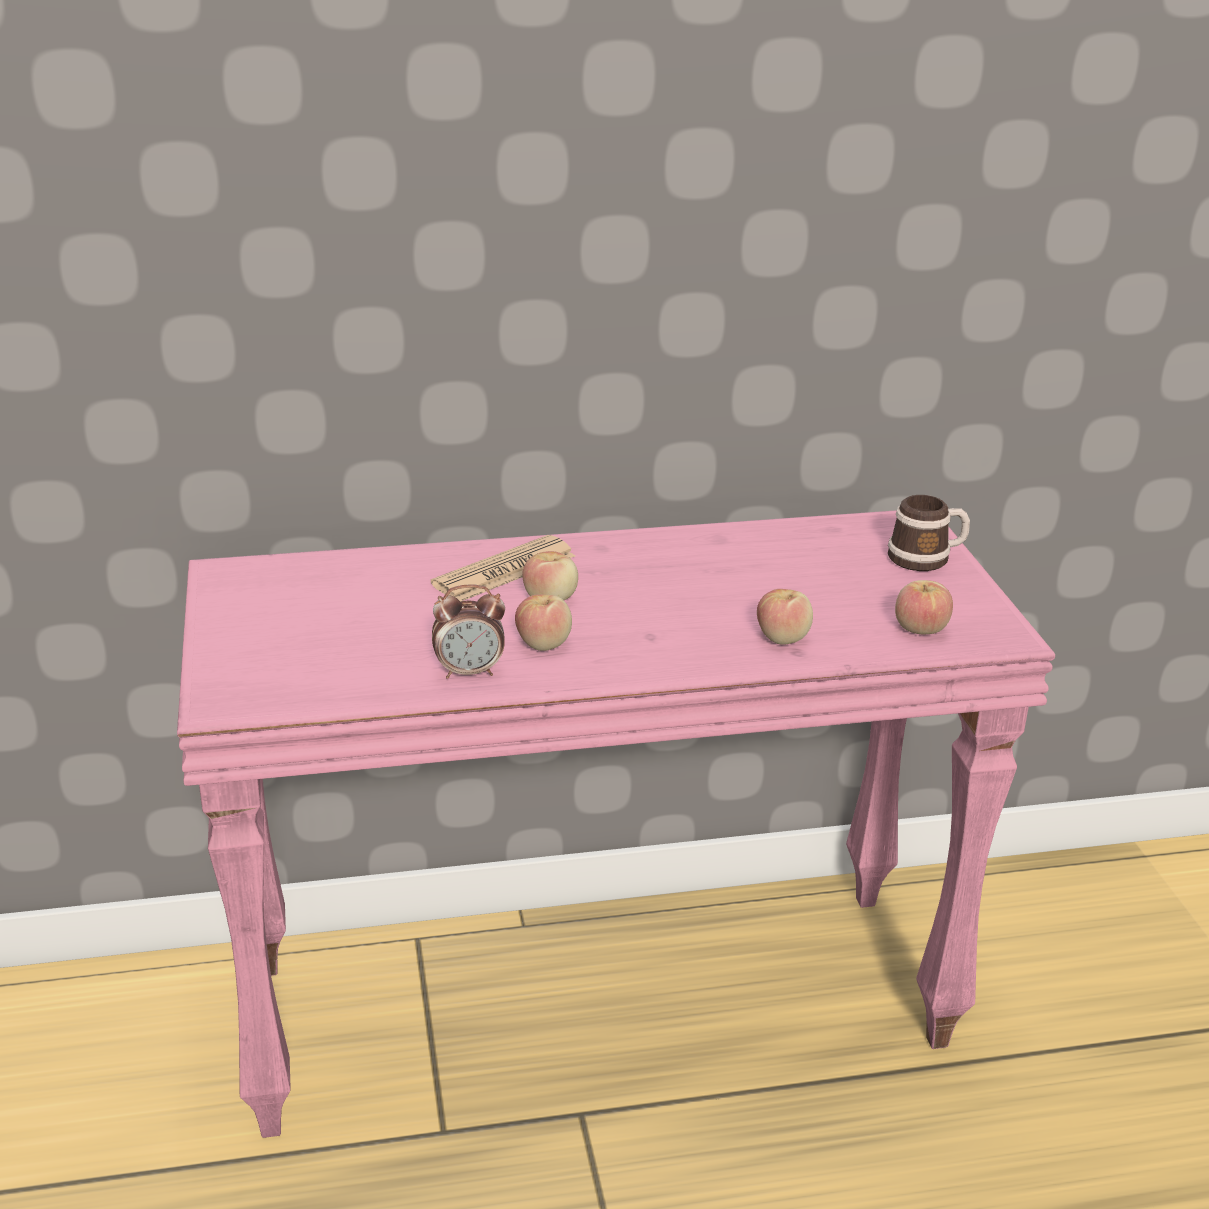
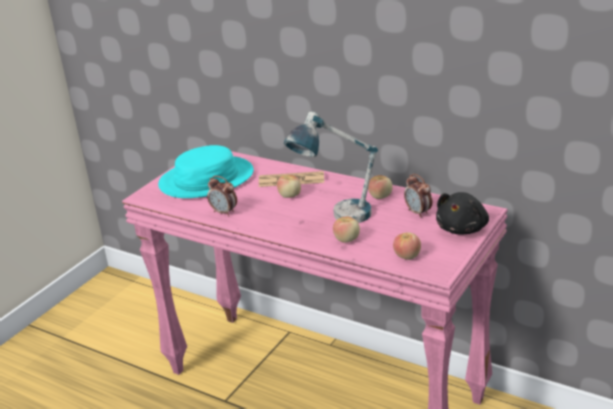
camera: 45 degrees right, 0 degrees up
apple [515,594,572,651] -> apple moved to [368,175,393,199]
mug [888,495,970,571] -> black plush toy [436,192,489,235]
none -> turquoise hat [158,145,254,198]
none -> table lamp [284,112,378,223]
none -> alarm clock [404,174,432,218]

